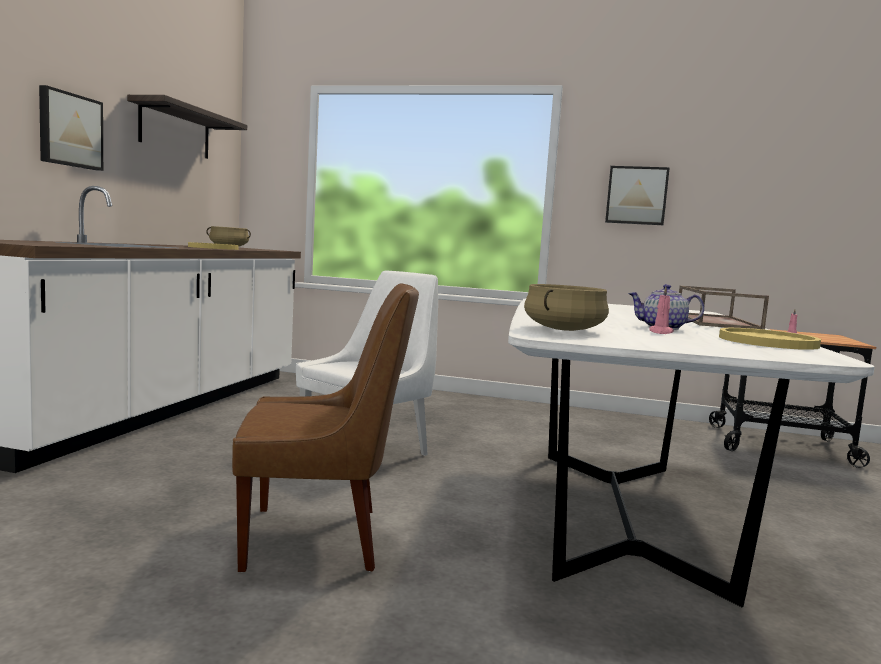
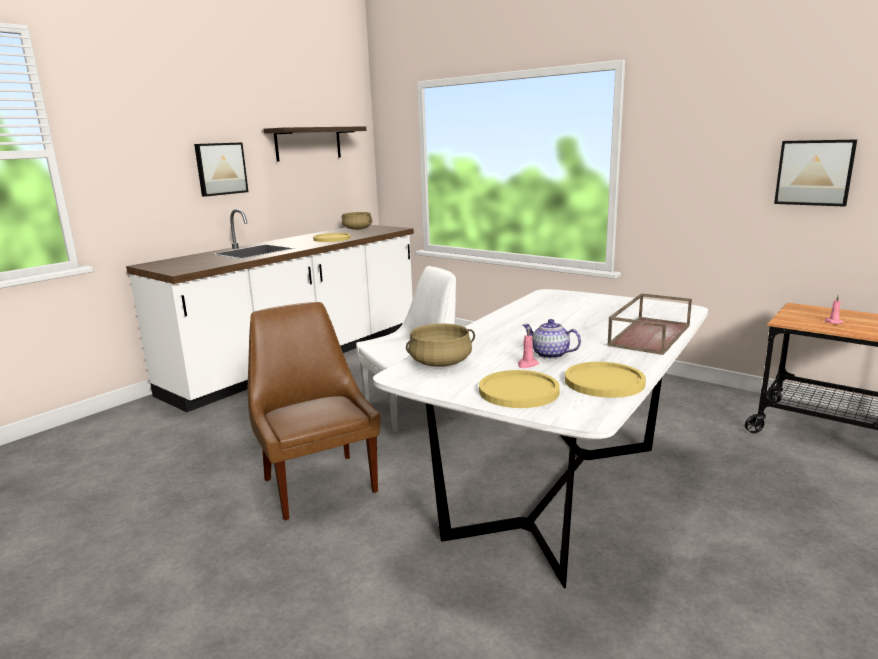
camera: 25 degrees right, 10 degrees up
brown chair [232,283,419,572] -> brown chair turned 135 degrees counterclockwise [248,302,380,520]
picture [605,166,670,225] -> picture moved to [774,139,857,207]
none -> yellow plate [479,370,560,408]

